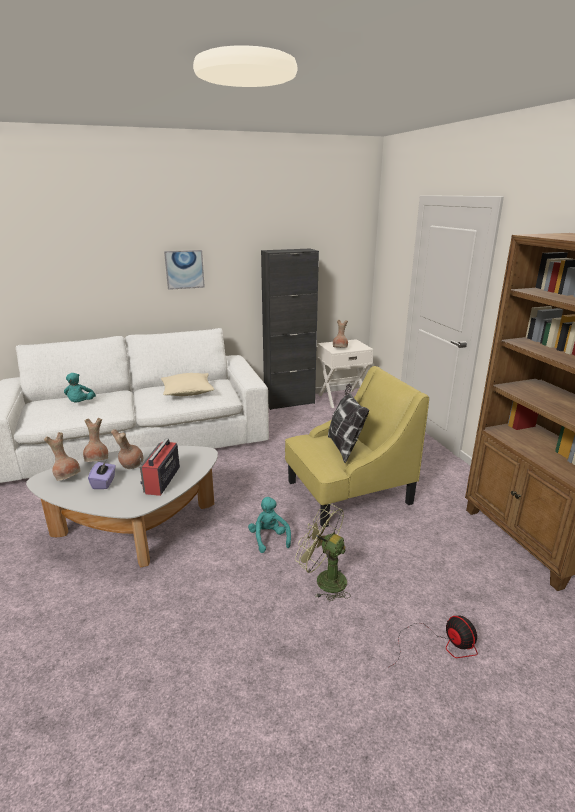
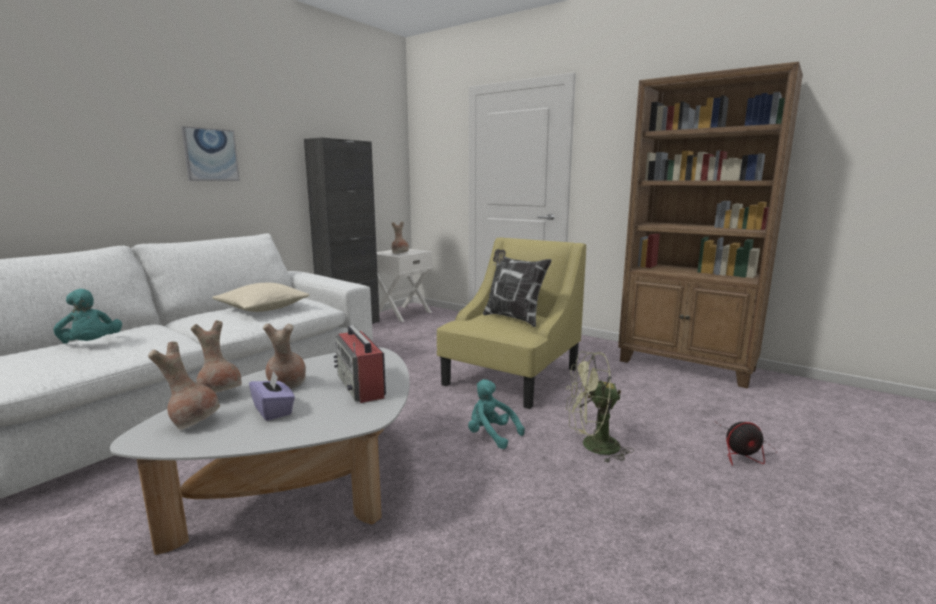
camera: 35 degrees left, 10 degrees down
fan [389,616,478,667] -> fan turned 150 degrees clockwise [717,422,777,466]

